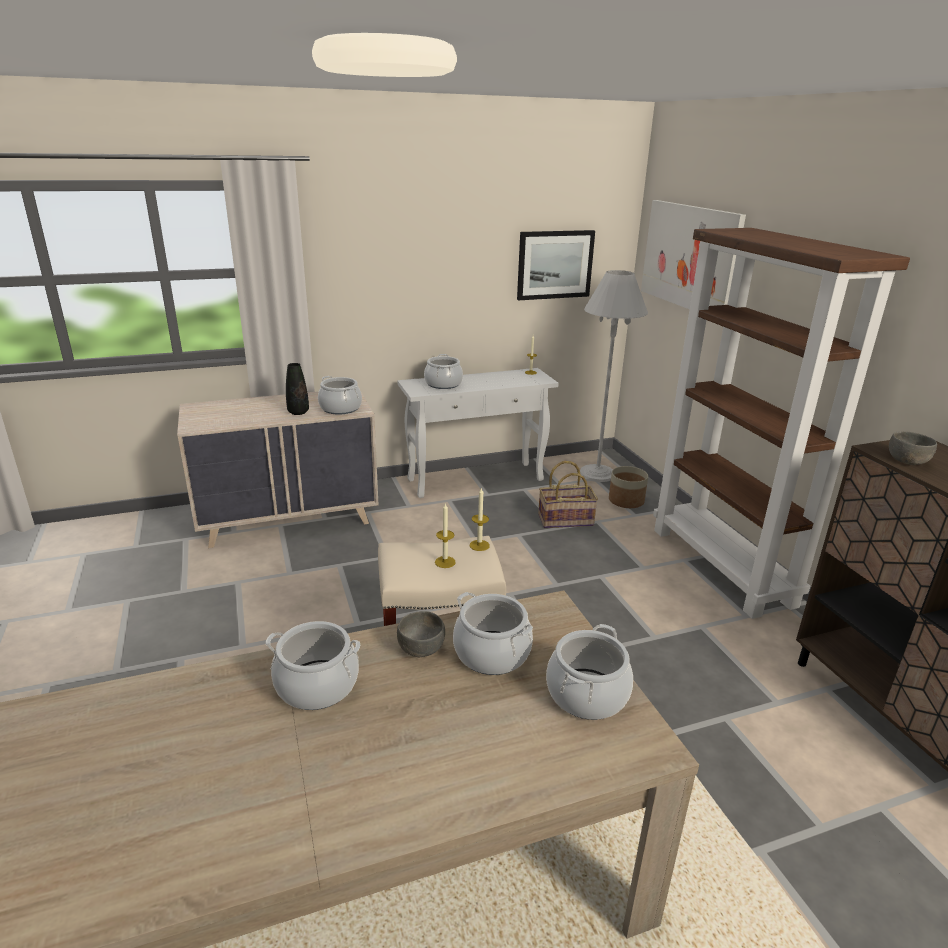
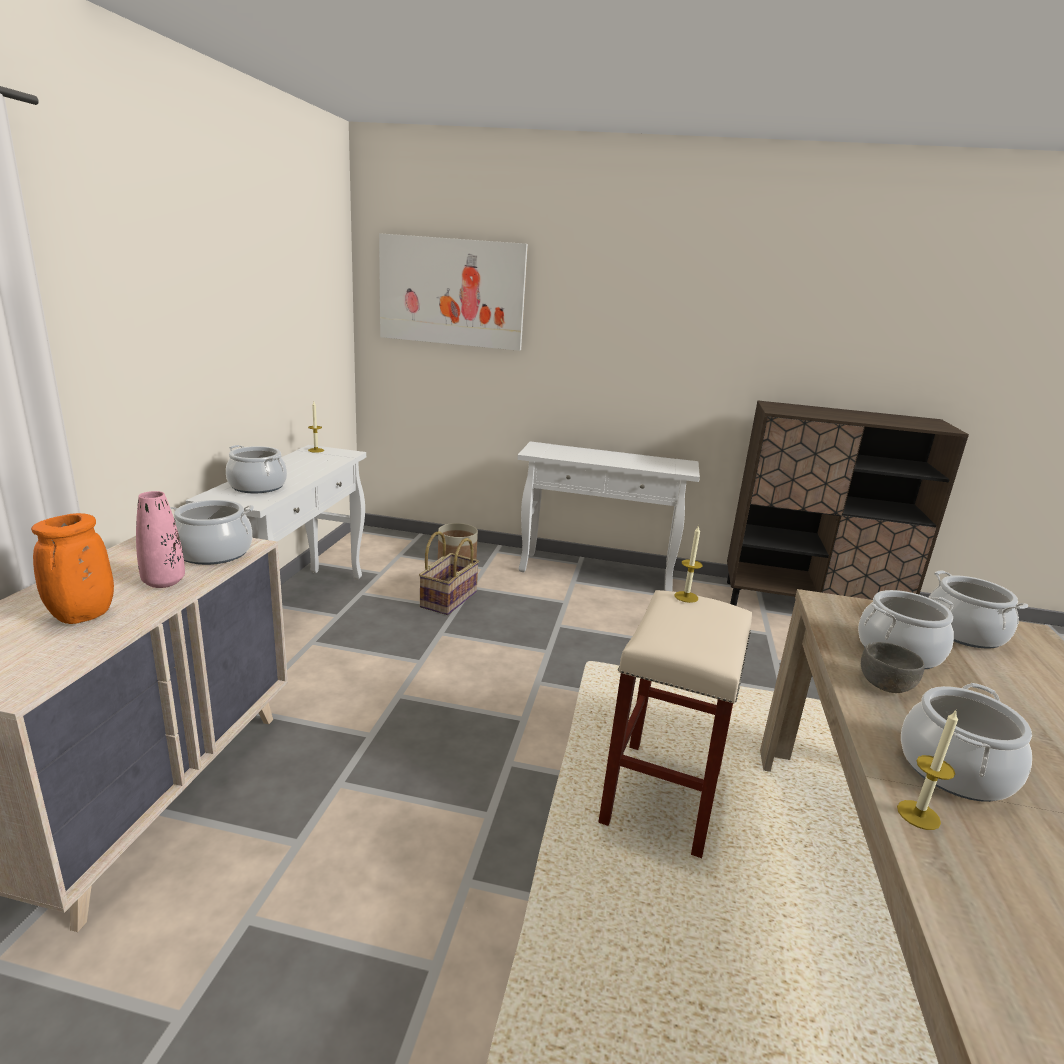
camera: 60 degrees left, 5 degrees down
black vase [286,363,309,415] -> pink vase [136,491,185,588]
candle [435,503,456,568] -> candle moved to [897,709,958,830]
picture [517,230,595,300] -> none
white floor lamp [580,270,648,482] -> none
brown bookcase [653,228,910,619] -> white console table [517,441,700,591]
grey bowl [889,431,937,465] -> none
none -> orange vase [31,513,114,624]

